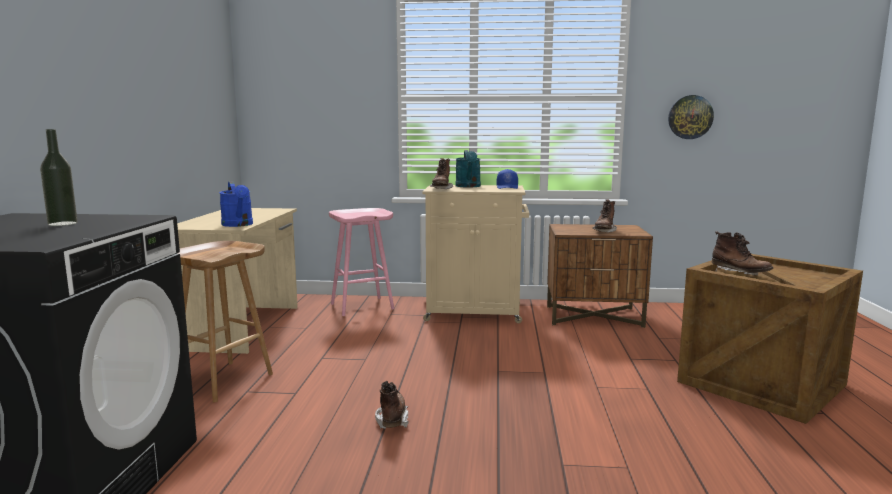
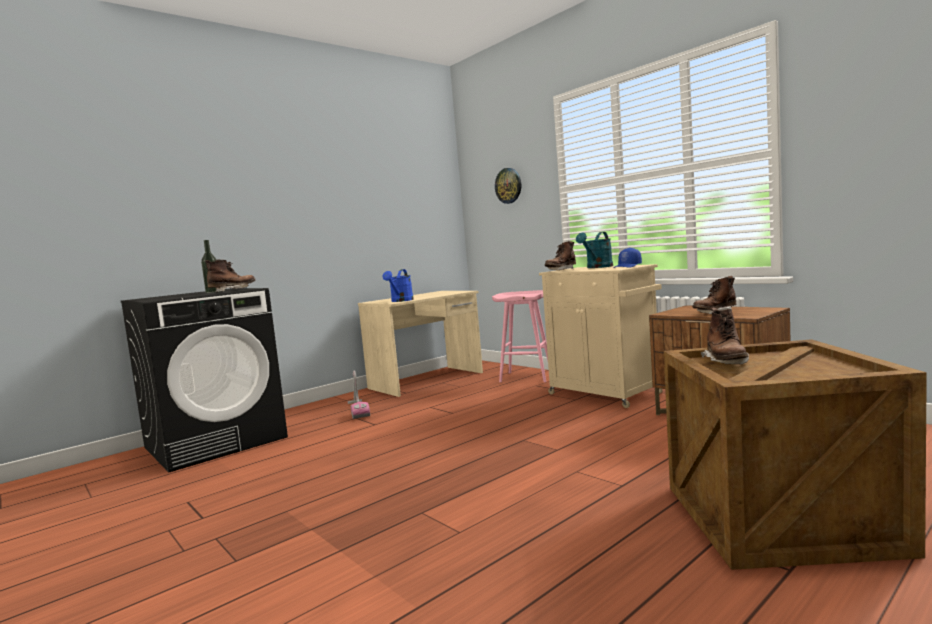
camera: 45 degrees right, 5 degrees down
brown stool [177,241,273,402] -> vacuum cleaner [347,371,370,419]
brown boot [375,381,409,429] -> brown boot moved to [205,259,255,292]
wall clock [668,95,714,139] -> wall clock moved to [495,168,521,204]

